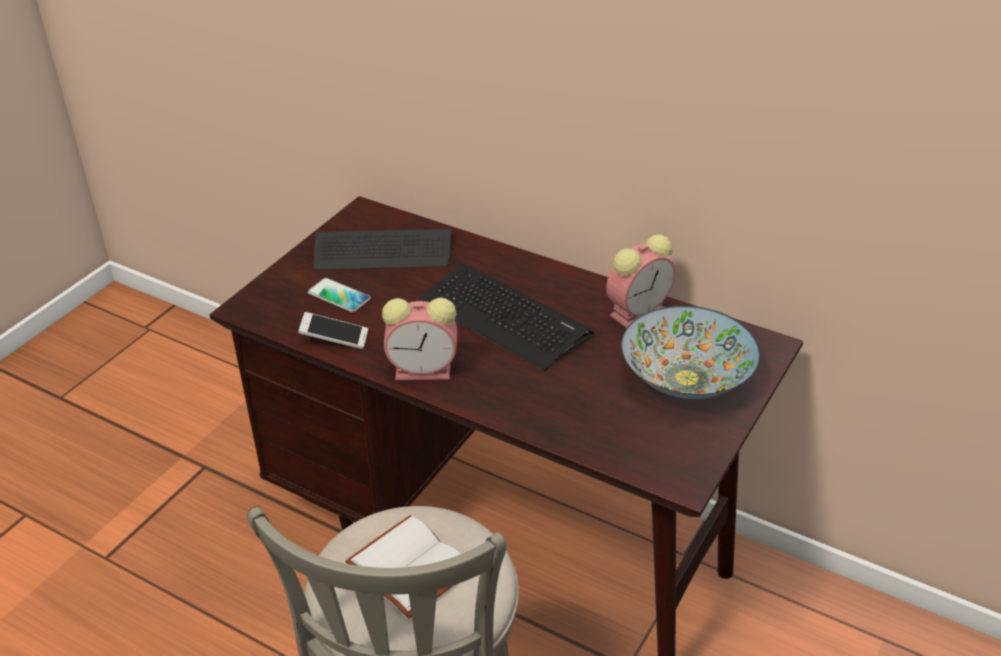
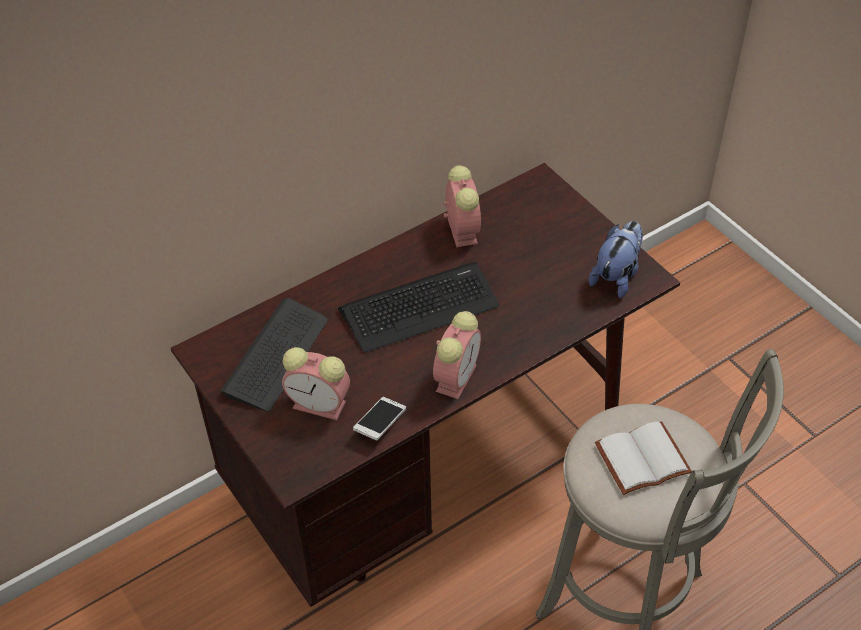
camera: 65 degrees left, 10 degrees up
phone [308,278,371,313] -> alarm clock [282,347,350,420]
bowl [621,306,760,399] -> none
none -> plush toy [589,221,643,298]

